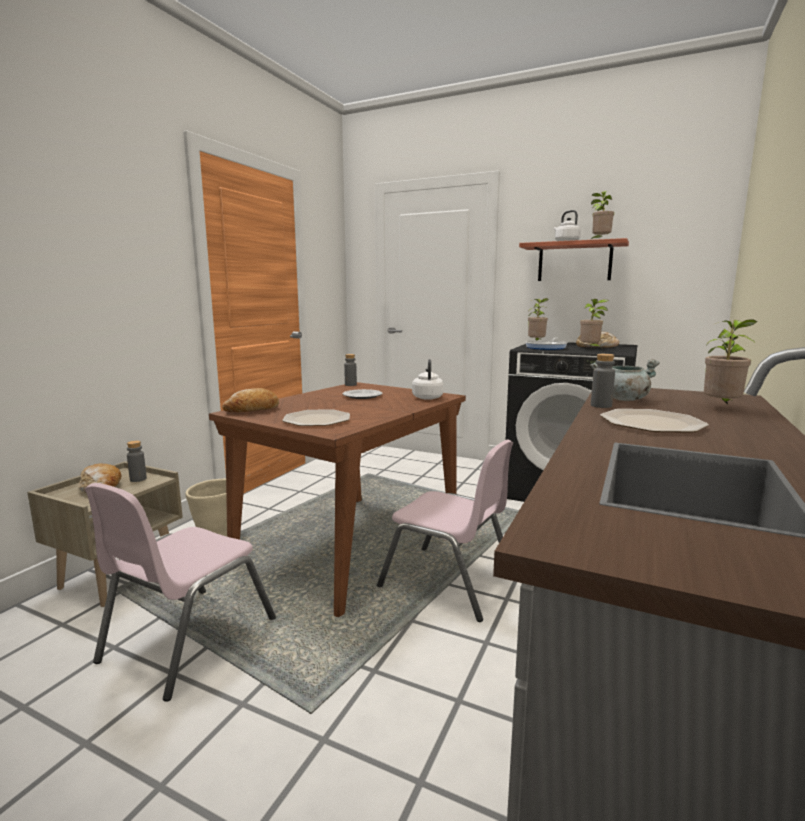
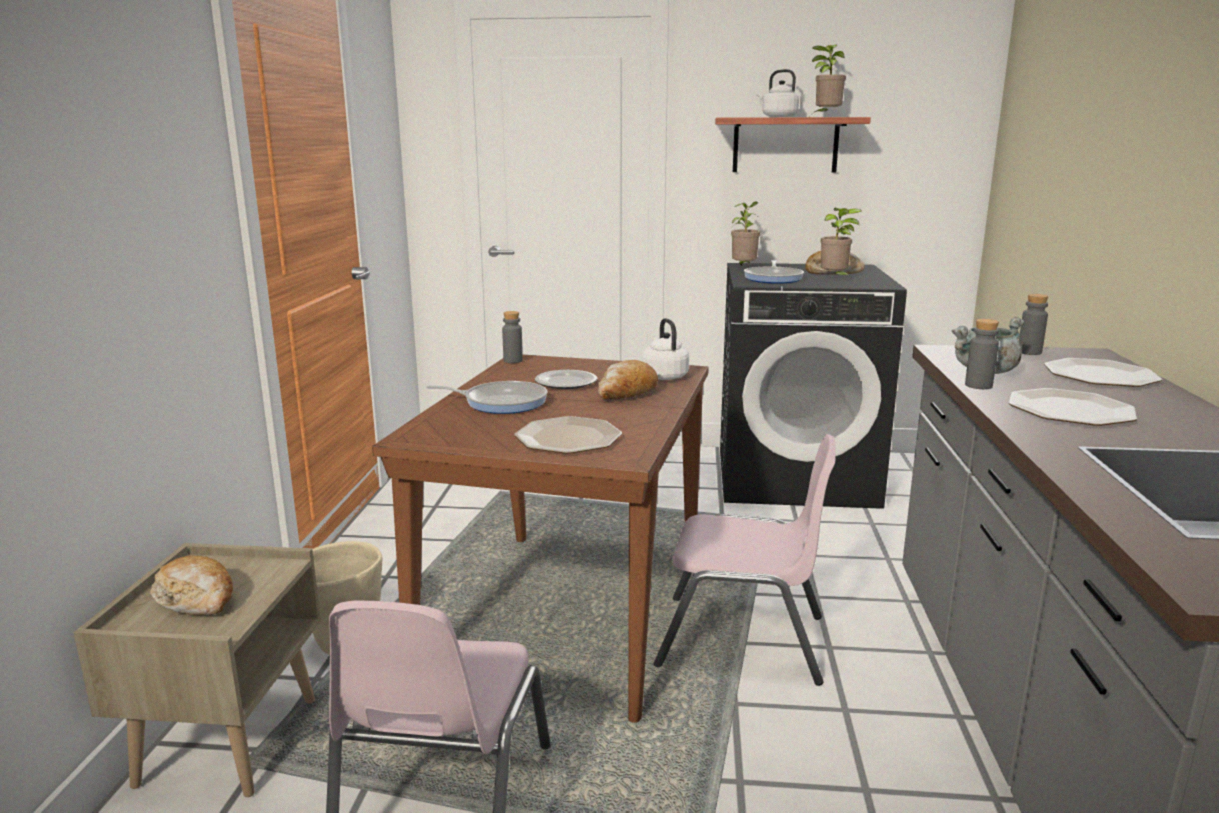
camera: 20 degrees left, 5 degrees up
grey bottle [127,441,147,482] -> grey bottle moved to [1019,294,1048,355]
bread [222,388,279,412] -> bread moved to [598,360,658,399]
potted plant [704,319,757,404] -> plate [1044,358,1162,387]
none -> frying pan [426,381,548,414]

